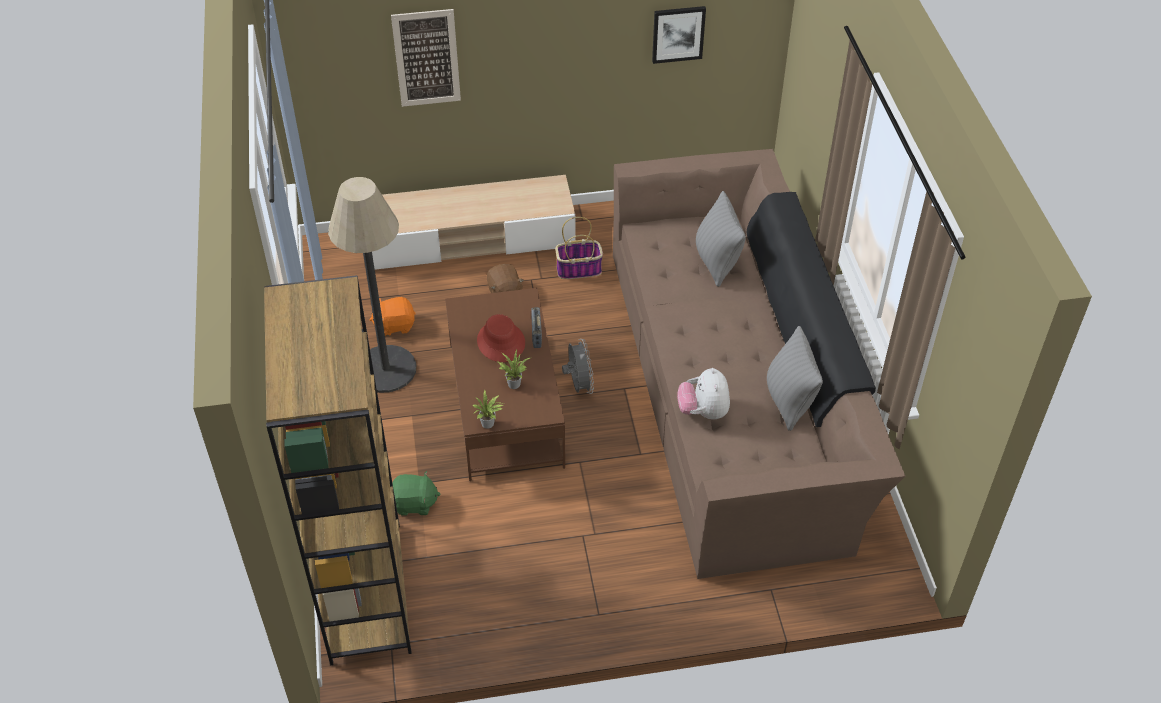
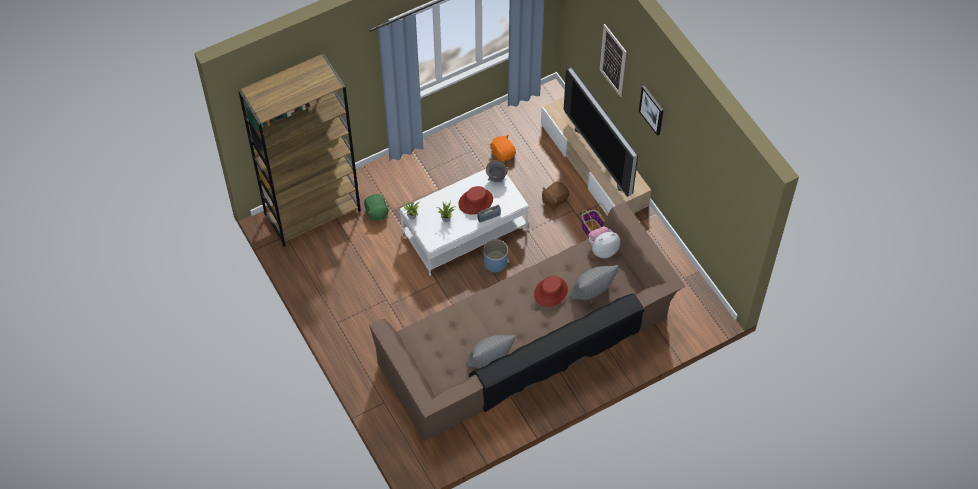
camera: 70 degrees right, 10 degrees up
floor lamp [328,177,416,393] -> none
brown coffee table [445,288,565,481] -> white coffee table [400,169,528,276]
grey fan [562,339,594,394] -> blue planter [483,239,508,273]
picture [652,6,706,64] -> picture moved to [639,85,663,136]
plush toy [677,368,730,419] -> plush toy moved to [588,227,620,258]
none -> grey bowl [486,160,508,183]
none -> red hat [534,276,568,307]
none -> television [563,67,638,197]

